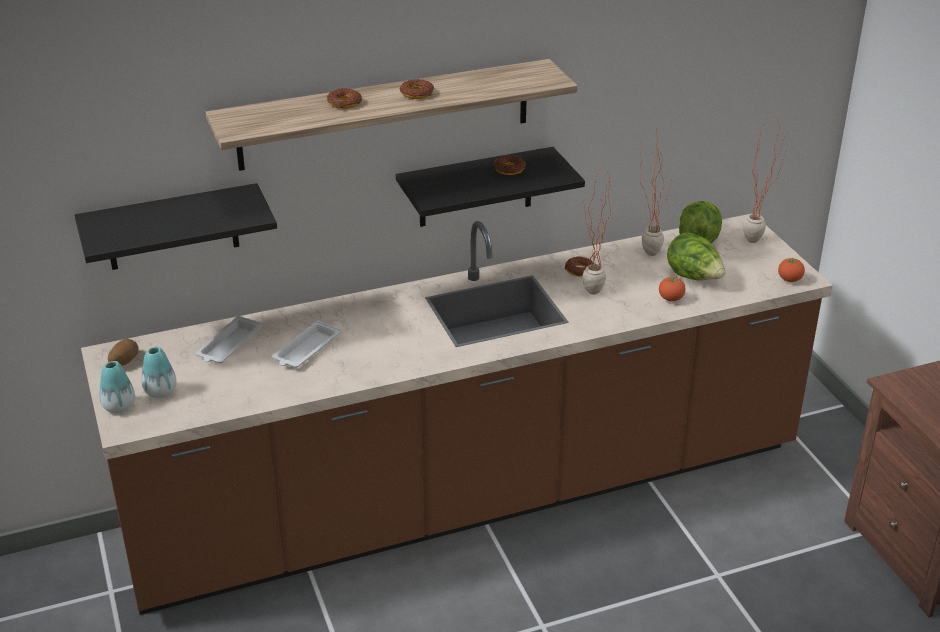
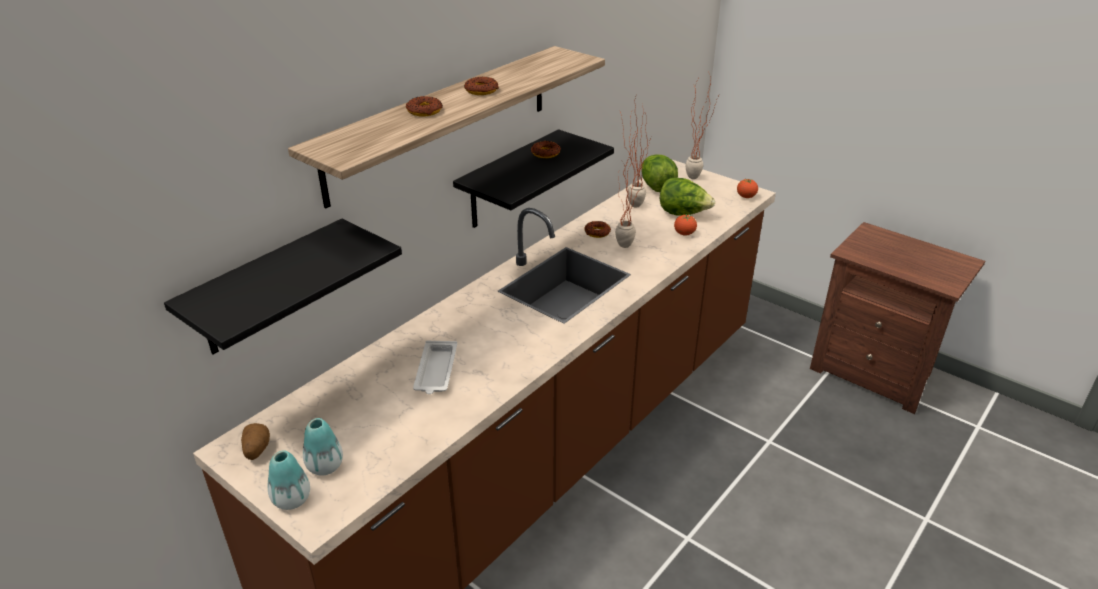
camera: 30 degrees left, 0 degrees up
white tray [195,316,263,363] -> none

